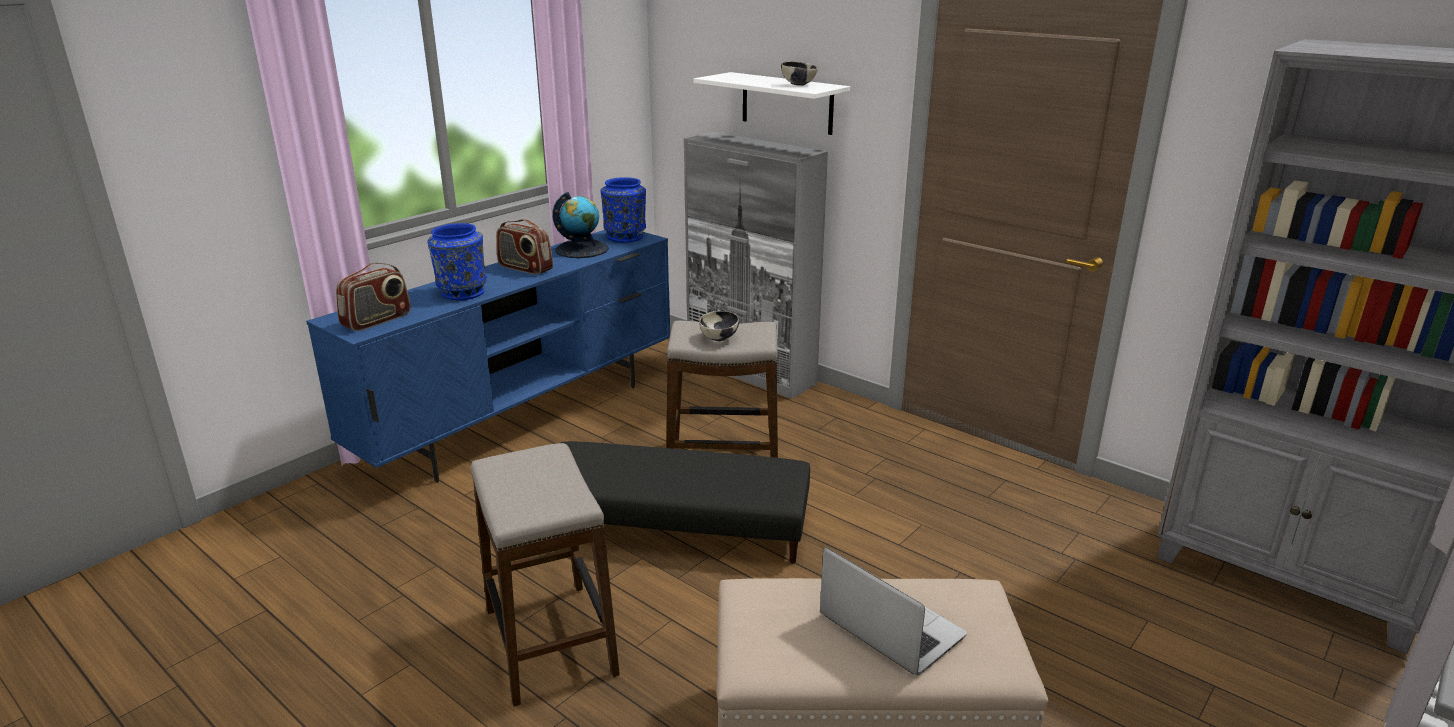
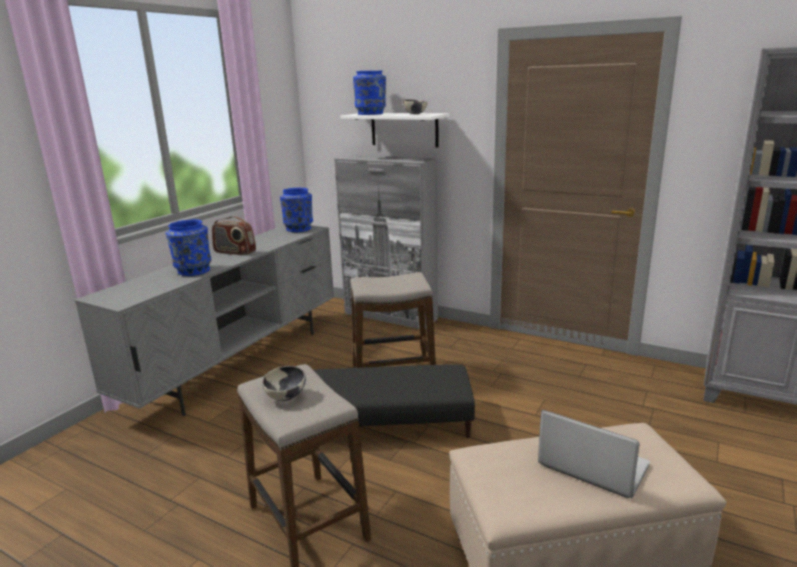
camera: 10 degrees left, 5 degrees down
blue tv stand [306,230,670,483] -> grey tv stand [74,225,334,416]
radio [336,263,411,331] -> none
globe [552,192,609,258] -> none
bowl [699,311,739,341] -> bowl moved to [262,366,306,401]
none -> blue vase [353,70,386,115]

